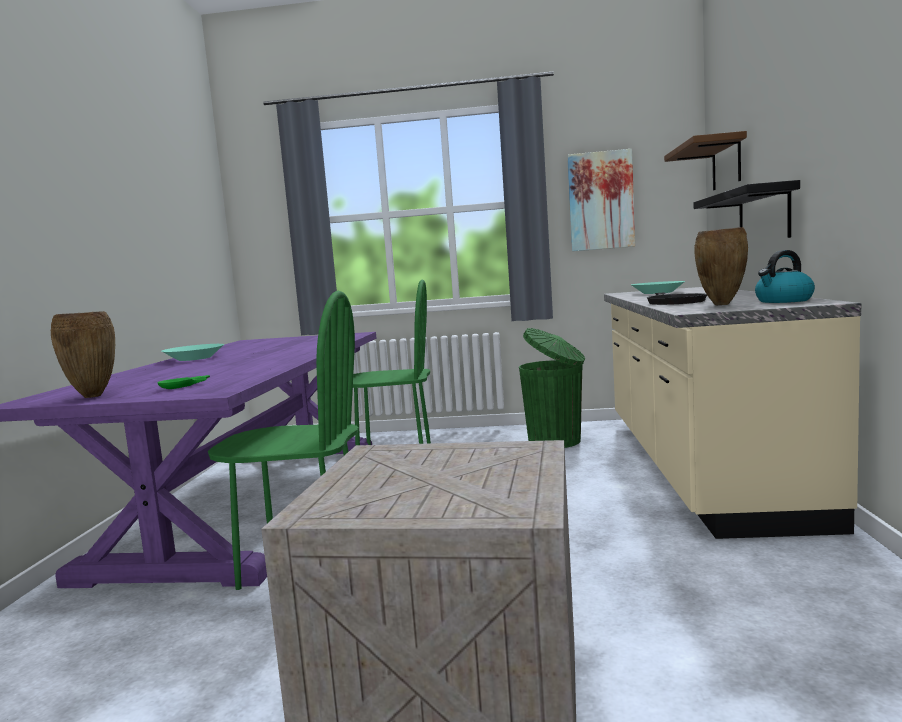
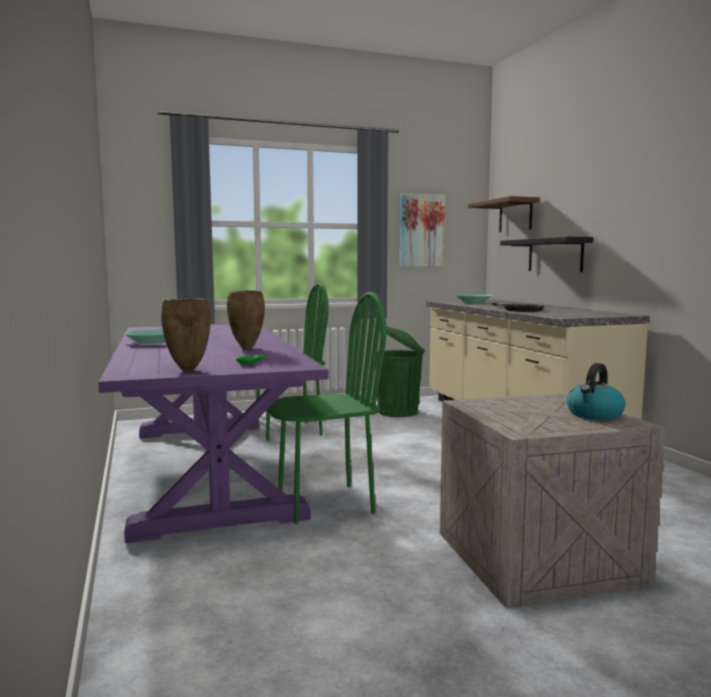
camera: 25 degrees left, 0 degrees up
brown vase [695,227,748,305] -> brown vase moved to [227,290,265,348]
kettle [755,250,815,303] -> kettle moved to [567,363,626,420]

